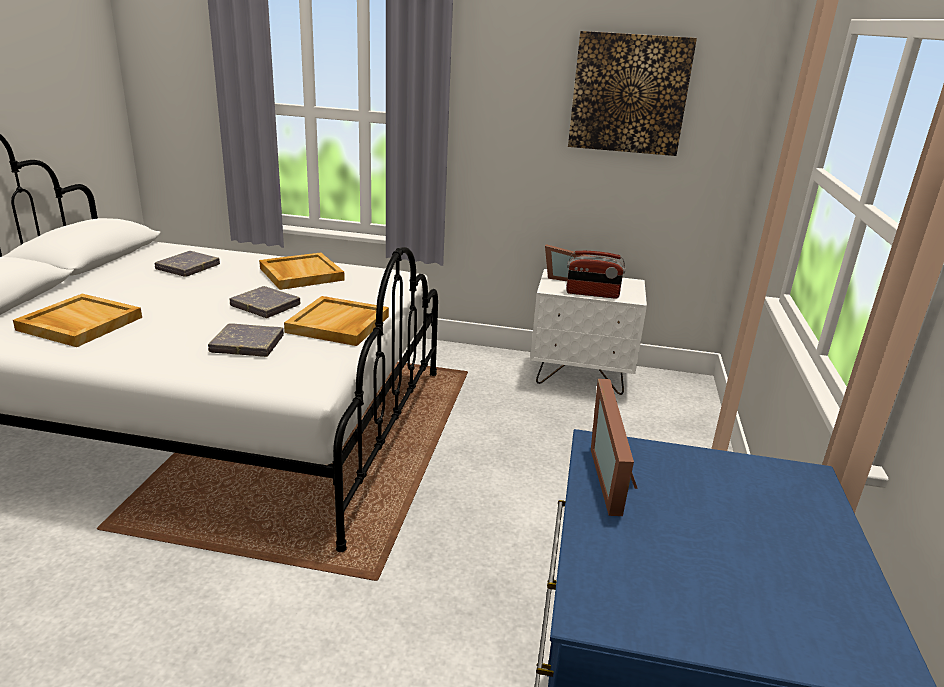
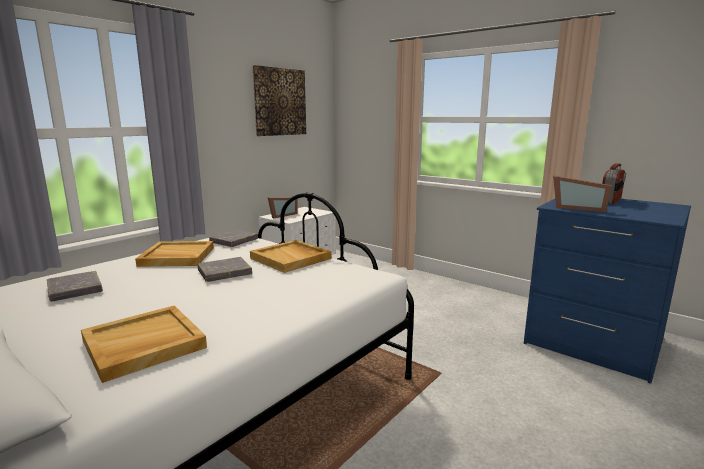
camera: 60 degrees left, 10 degrees down
grey book [208,323,284,357] -> grey book moved to [209,230,258,247]
radio [566,251,626,299] -> radio moved to [602,163,626,204]

